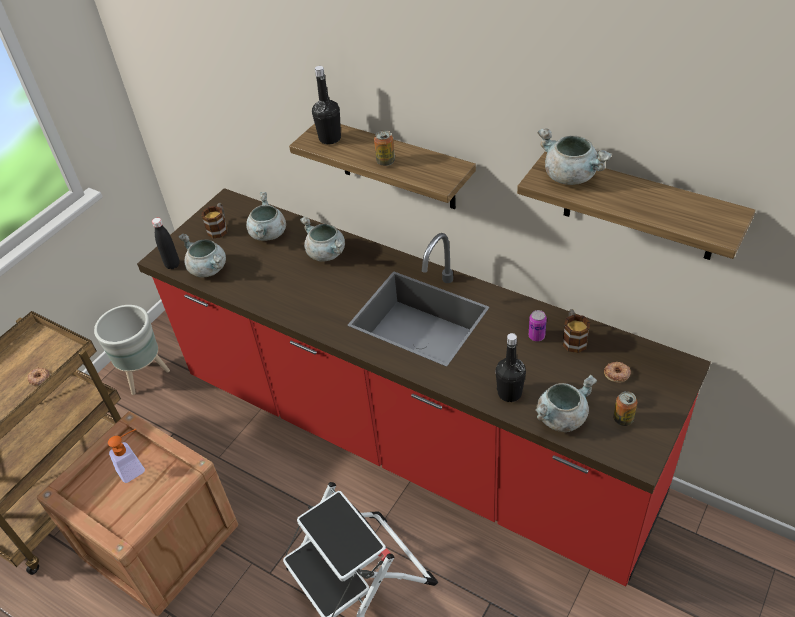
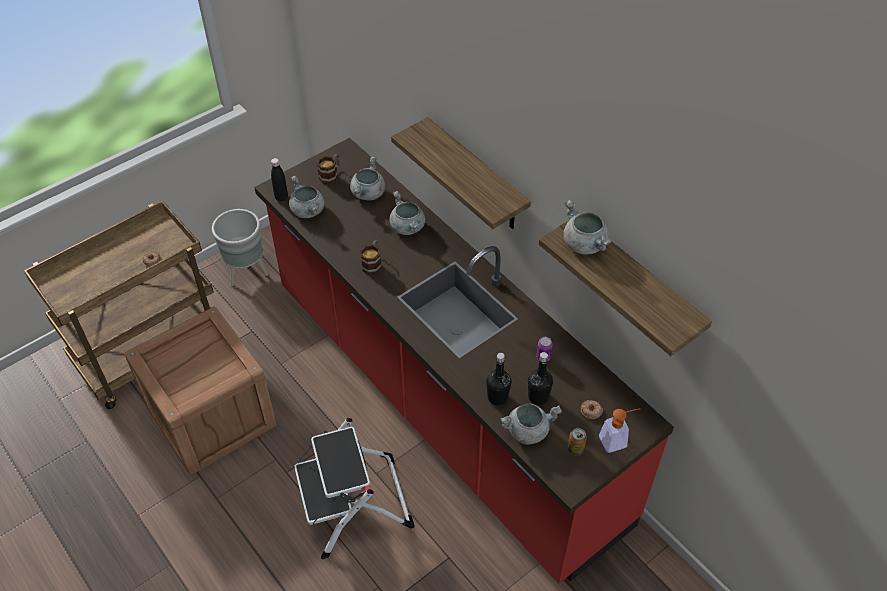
camera: 15 degrees right, 5 degrees up
soap dispenser [108,429,145,483] -> soap dispenser moved to [599,408,640,453]
black bottle [312,66,341,145] -> black bottle moved to [528,352,553,405]
can [374,130,395,166] -> none
mug [562,309,590,353] -> mug moved to [360,240,381,275]

